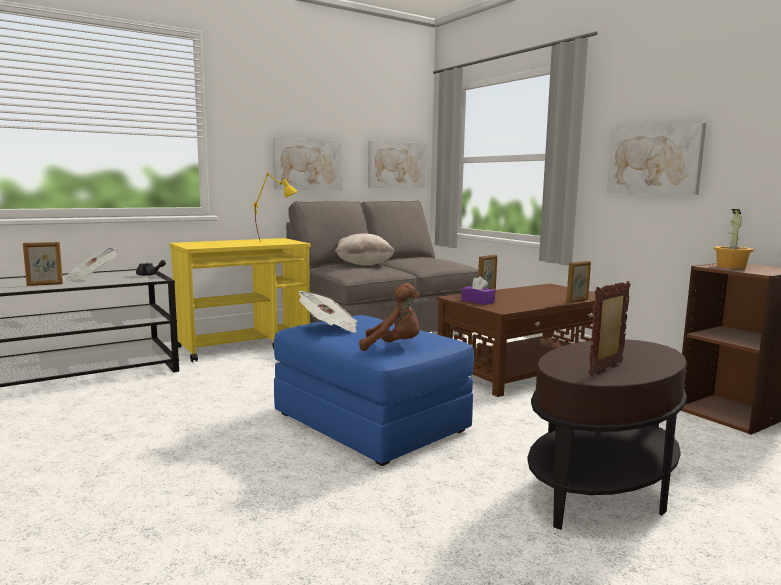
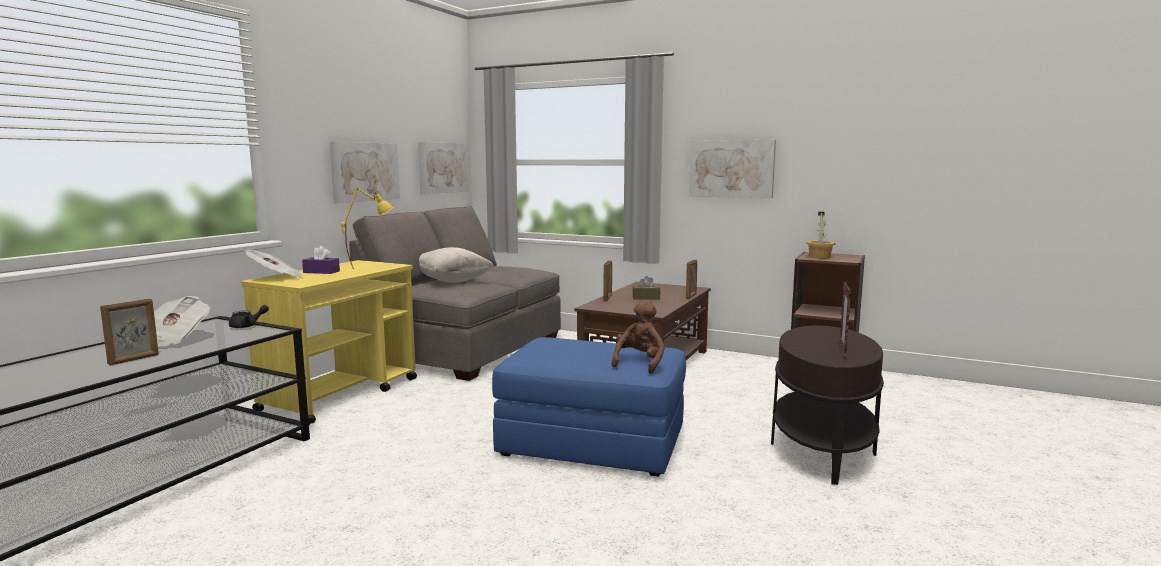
camera: 30 degrees left, 0 degrees up
newspaper [298,291,357,333] -> newspaper moved to [241,247,303,278]
brown plush toy [359,283,420,351] -> brown plush toy turned 45 degrees counterclockwise [612,300,665,374]
purple tissue box [461,276,495,305] -> purple tissue box moved to [302,246,340,274]
none -> brown tissue box [633,276,660,300]

